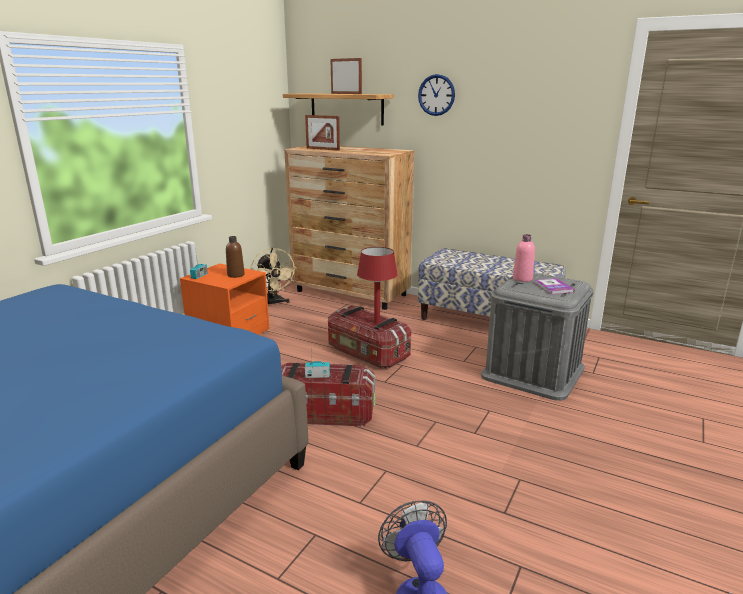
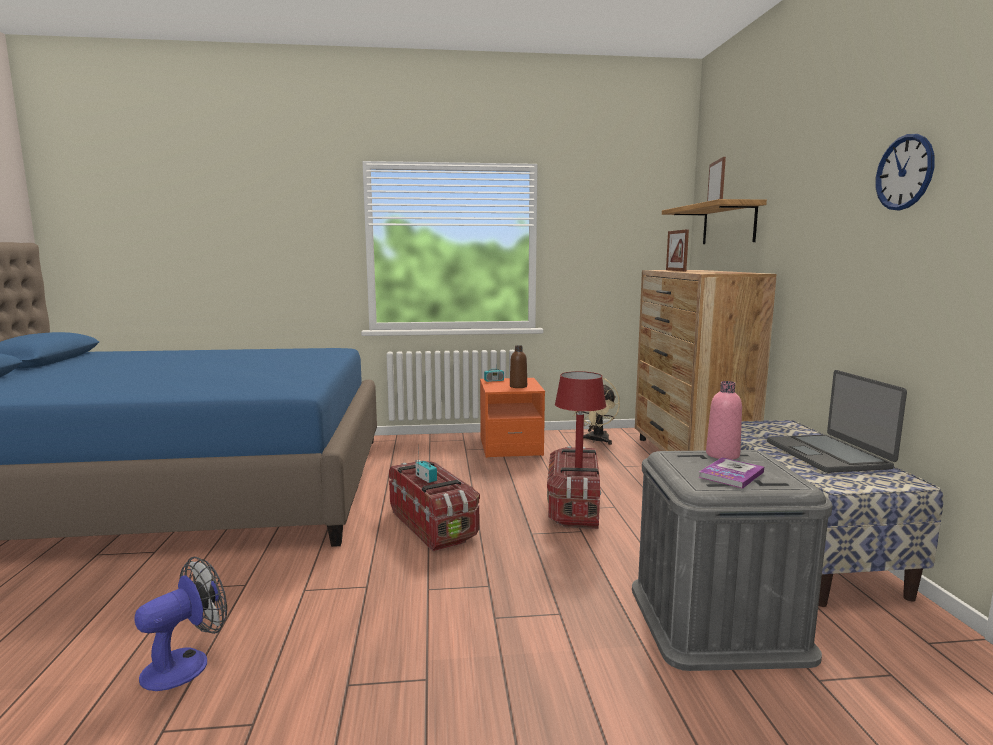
camera: 55 degrees right, 10 degrees down
wall clock [418,74,455,116] -> wall clock moved to [876,134,935,210]
none -> laptop [767,370,907,473]

